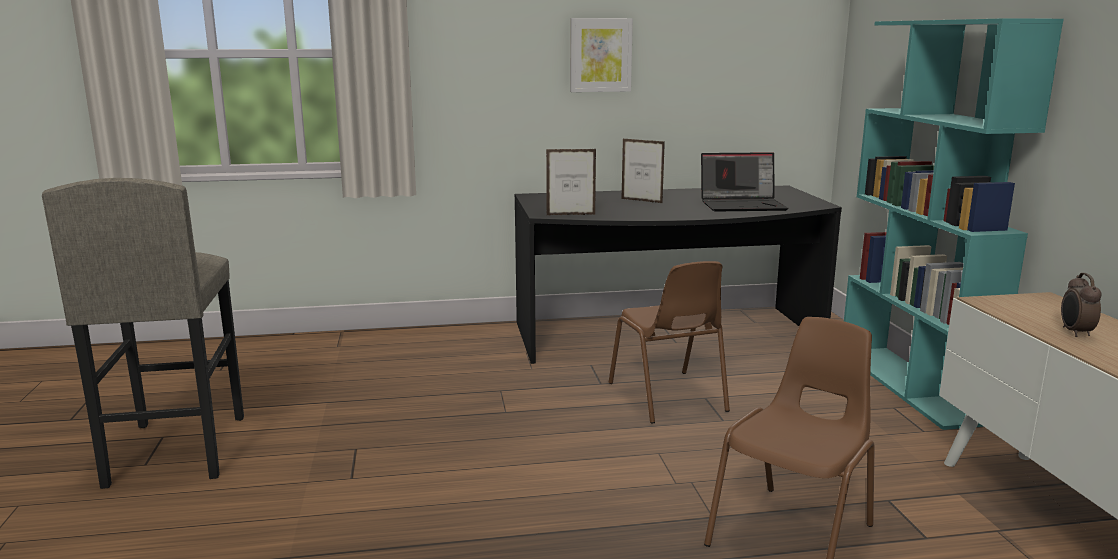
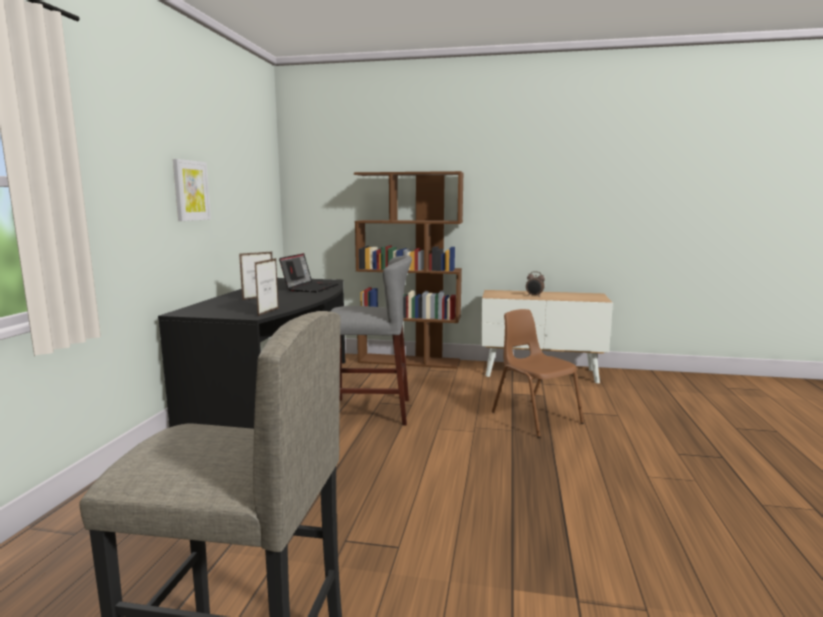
camera: 70 degrees left, 5 degrees down
brown chair [609,261,730,424] -> grey stool [330,255,412,425]
turquoise bookcase [844,18,1064,430] -> brown bookcase [354,171,464,369]

